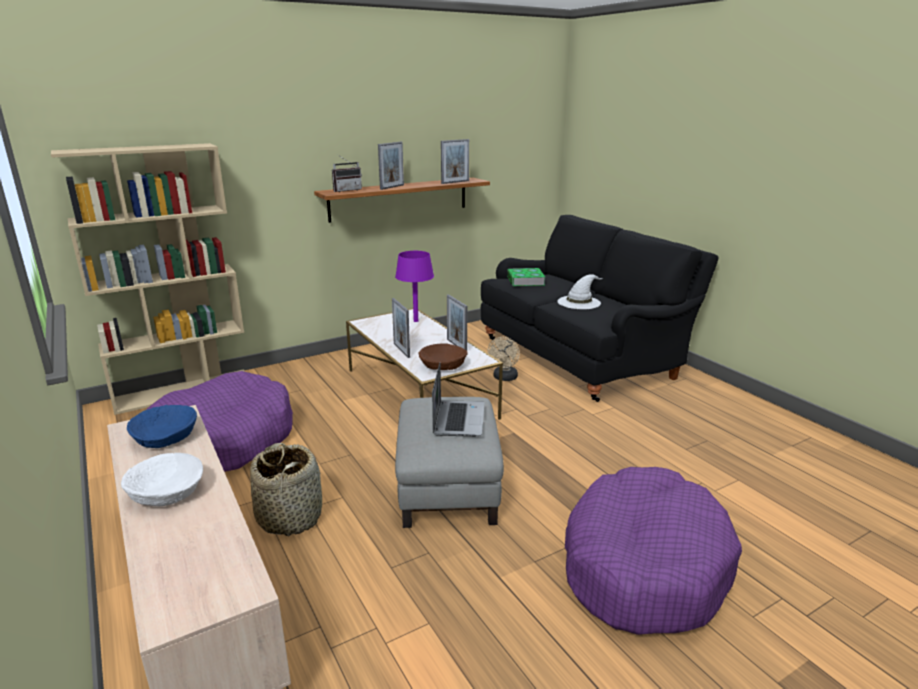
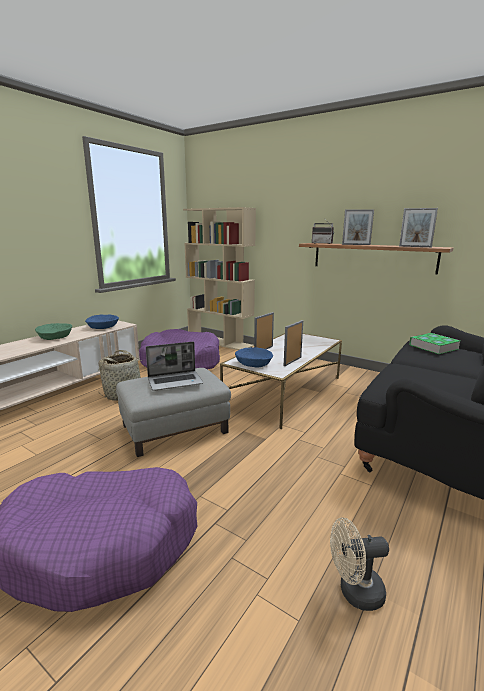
camera: 65 degrees right, 5 degrees down
white bowl [121,453,203,506] -> green bowl [35,323,72,340]
purple table lamp [395,251,434,322] -> none
brown bowl [419,344,468,370] -> blue bowl [235,347,273,367]
beige fan [487,337,520,381] -> beige fan moved to [330,517,389,611]
white hat [558,274,603,309] -> none

